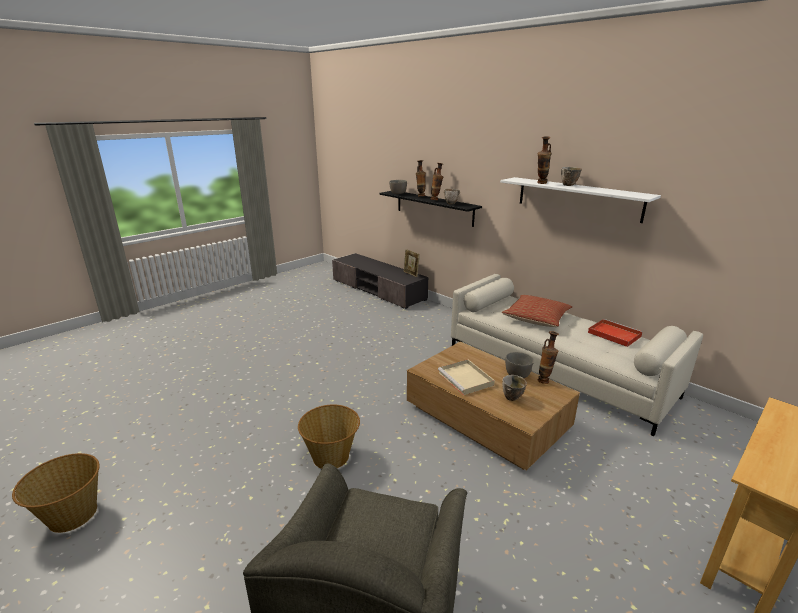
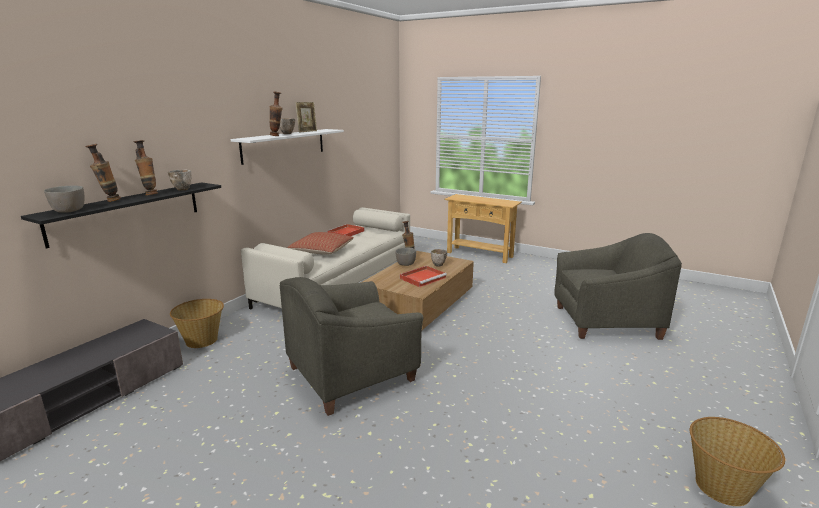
camera: 105 degrees left, 5 degrees down
basket [298,404,360,469] -> basket moved to [170,299,224,348]
picture frame [404,249,420,277] -> picture frame moved to [295,102,317,133]
beige tray [438,359,495,395] -> red tray [400,266,447,287]
none -> grey armchair [280,277,424,416]

